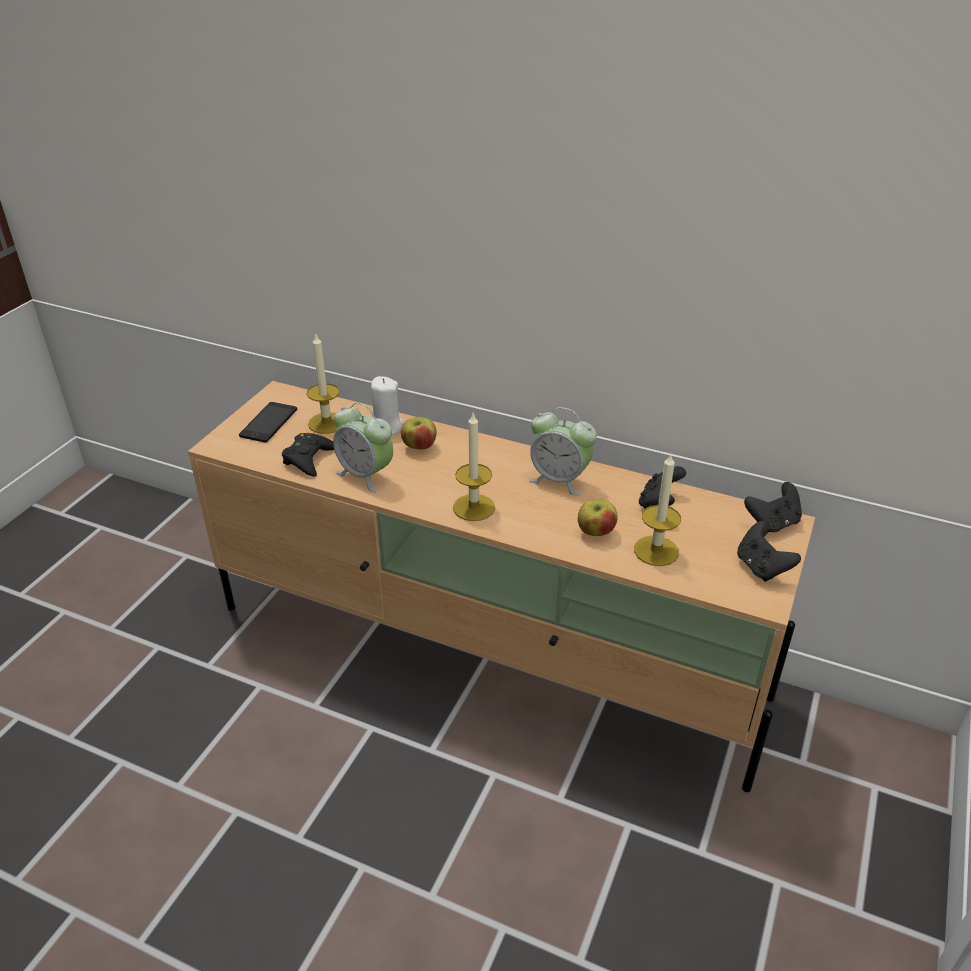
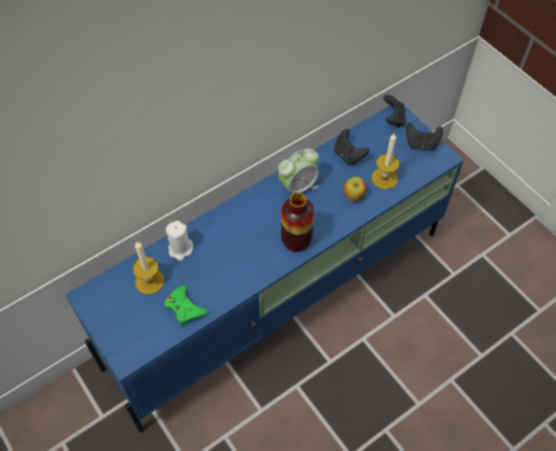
camera: 60 degrees left, 20 degrees up
beige tv stand [188,381,815,792] -> blue tv stand [65,100,464,433]
phone [239,402,297,443] -> none
black game controller [282,433,334,477] -> green game controller [165,285,209,325]
alarm clock [333,402,393,493] -> none
apple [401,417,437,450] -> none
candle [453,413,495,521] -> vase [281,193,314,252]

